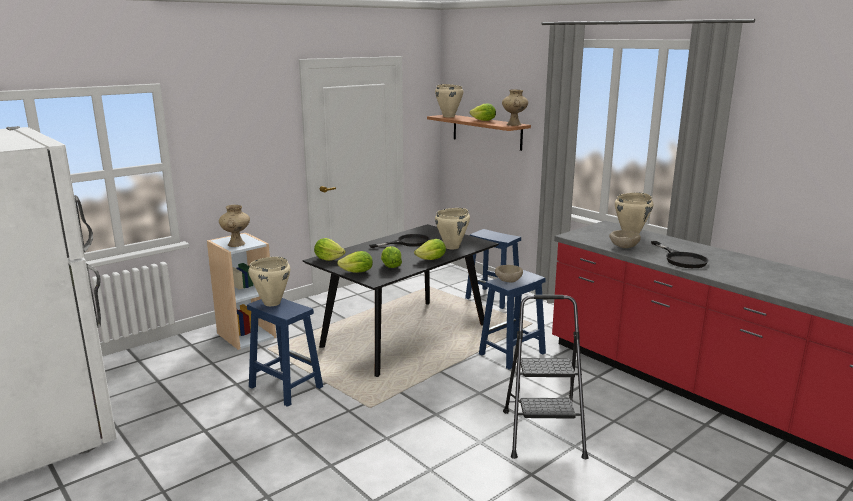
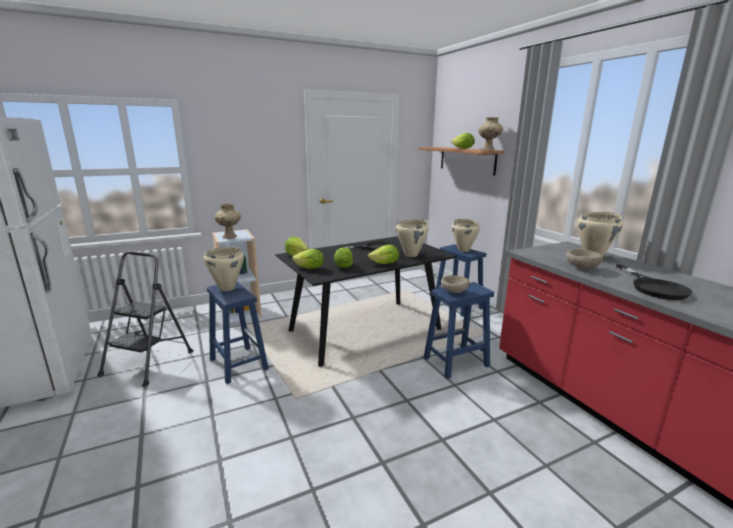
camera: 15 degrees right, 0 degrees up
beige cooking pot [435,84,463,117] -> beige cooking pot moved to [452,219,480,252]
black step ladder [503,295,589,459] -> black step ladder moved to [97,251,194,387]

